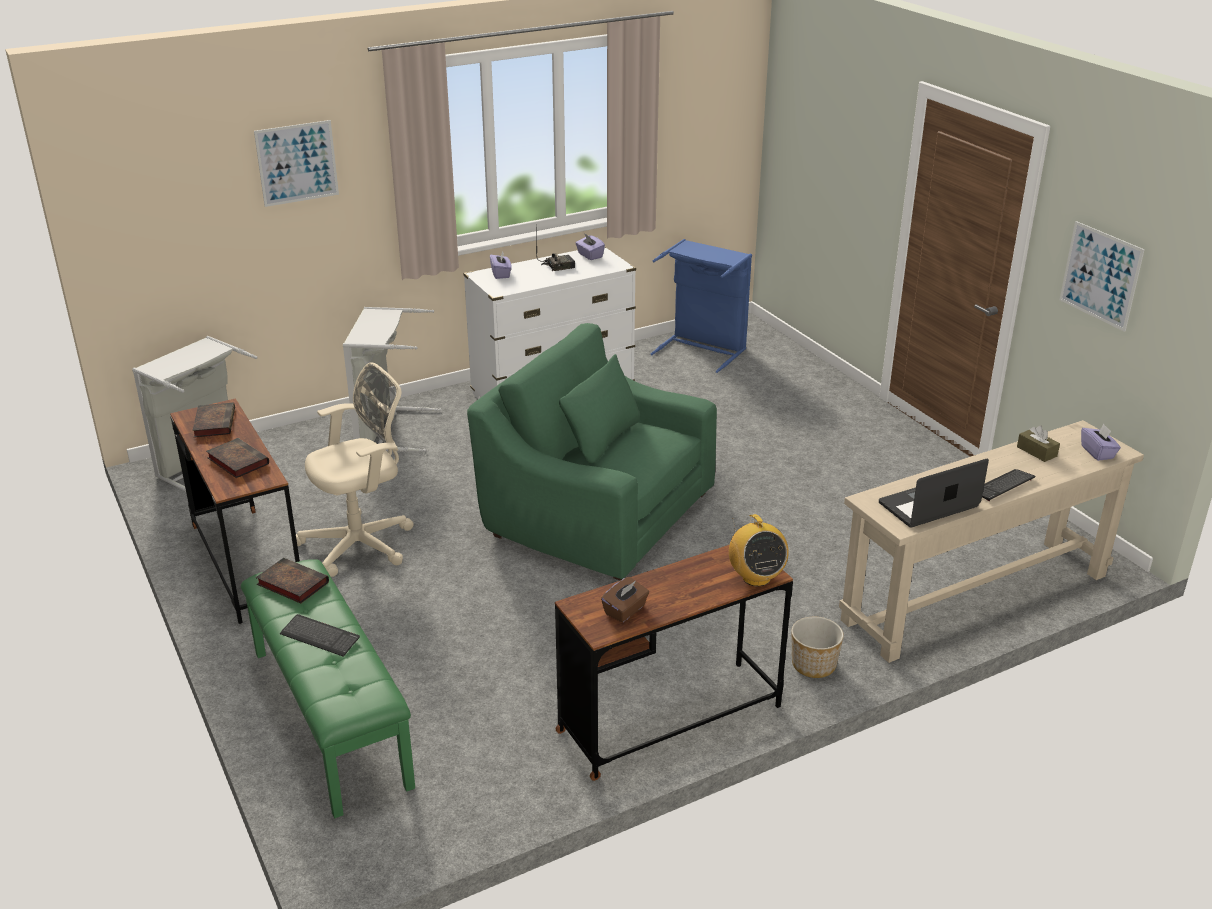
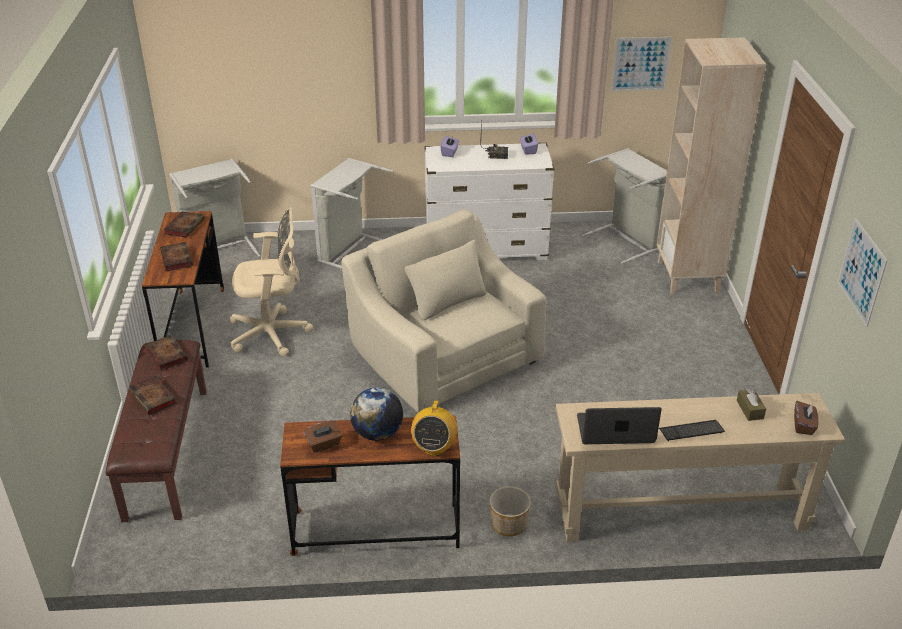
camera: 25 degrees right, 5 degrees up
green bench [241,559,415,818] -> brown bench [106,340,207,522]
picture [254,120,339,207] -> picture moved to [611,37,672,91]
keyboard [280,614,360,657] -> book [129,376,176,415]
green armchair [467,323,717,580] -> beige armchair [341,209,546,413]
blue laundry basket [651,239,752,373] -> grey laundry basket [581,148,667,264]
purple tissue box [1081,423,1121,461] -> brown tissue box [794,401,818,435]
none -> globe [350,387,403,441]
none -> beige bookcase [657,37,766,294]

